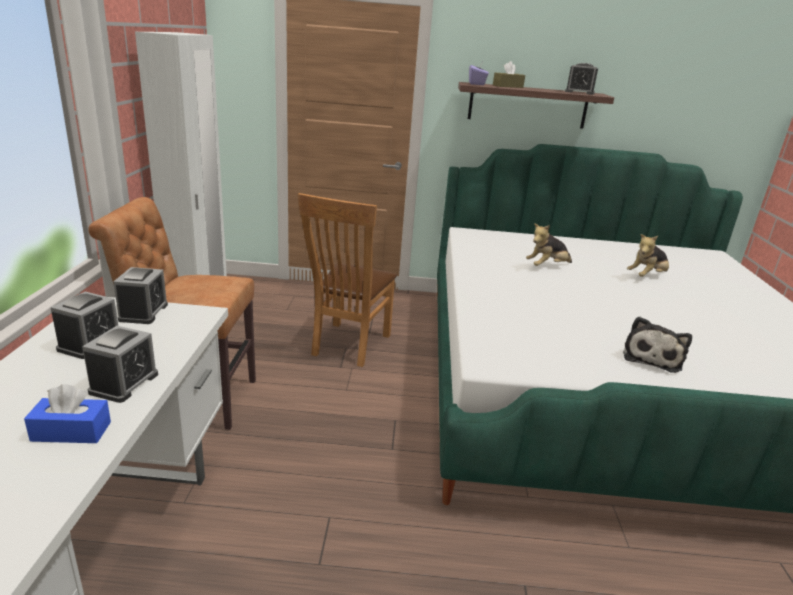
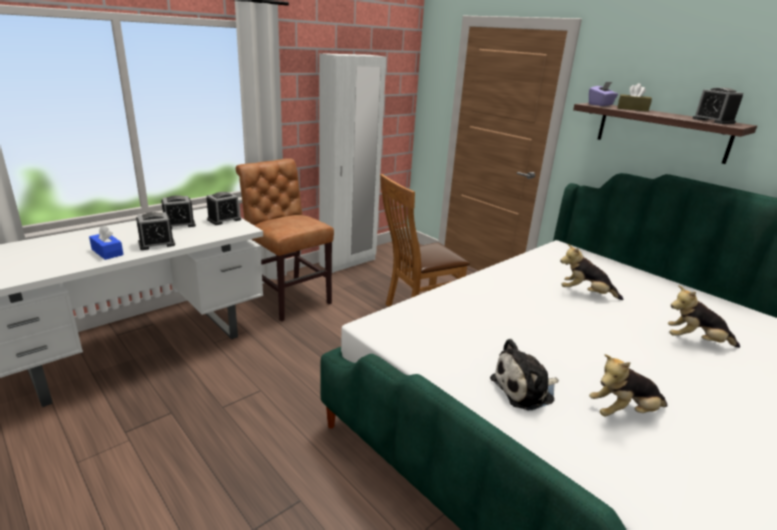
camera: 45 degrees right, 0 degrees up
none -> plush toy [589,354,668,417]

